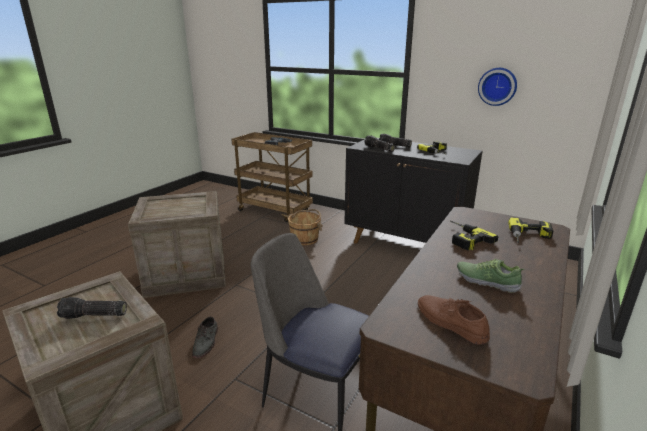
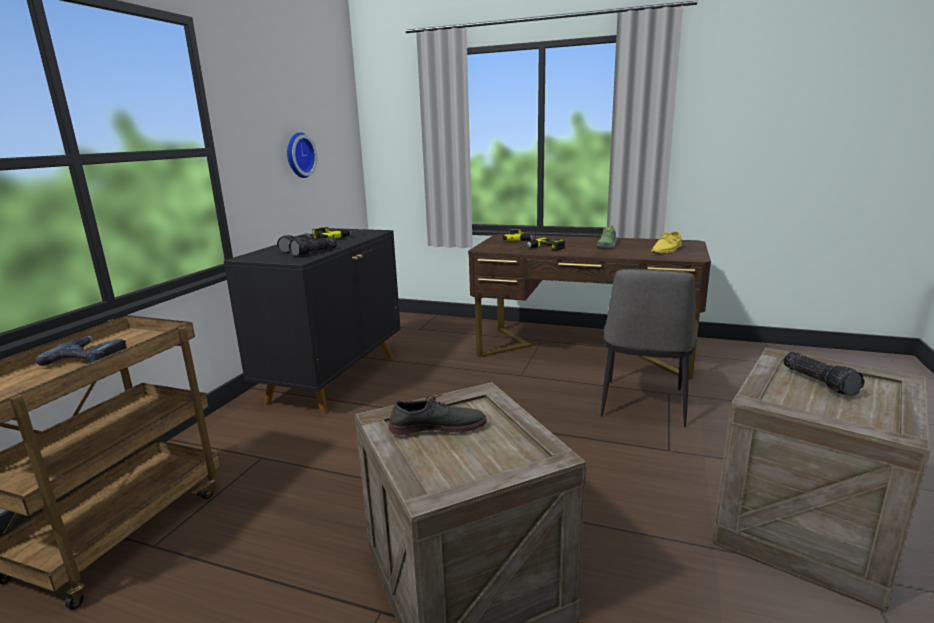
camera: 100 degrees left, 5 degrees down
grey shoe [192,317,218,358] -> grey shoe moved to [388,395,487,435]
brown bucket [287,209,323,245] -> none
brown shoe [418,295,490,345] -> yellow shoe [651,231,682,254]

